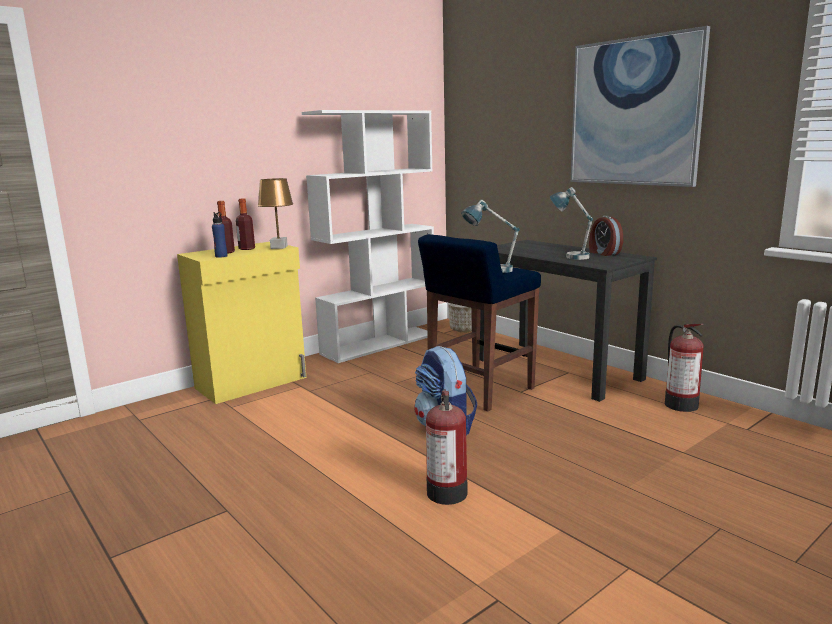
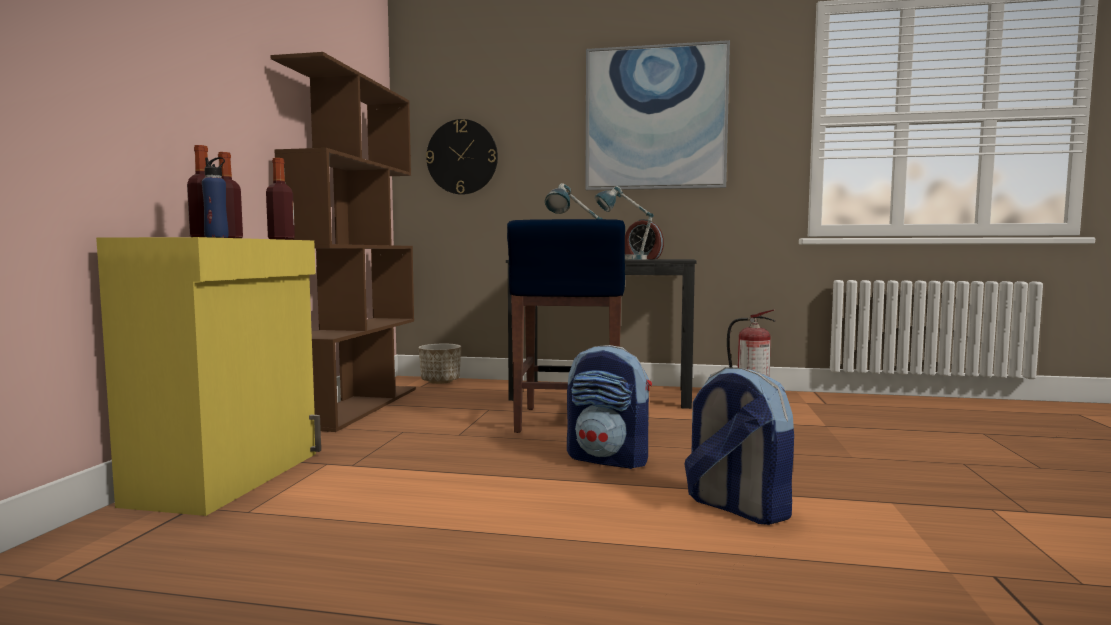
camera: 40 degrees left, 10 degrees down
brown table lamp [258,178,293,249] -> bottle [266,158,295,240]
white bookcase [302,110,434,363] -> brown bookcase [270,52,416,432]
fire extinguisher [426,389,467,505] -> backpack [685,367,794,525]
none -> wall clock [426,119,498,195]

